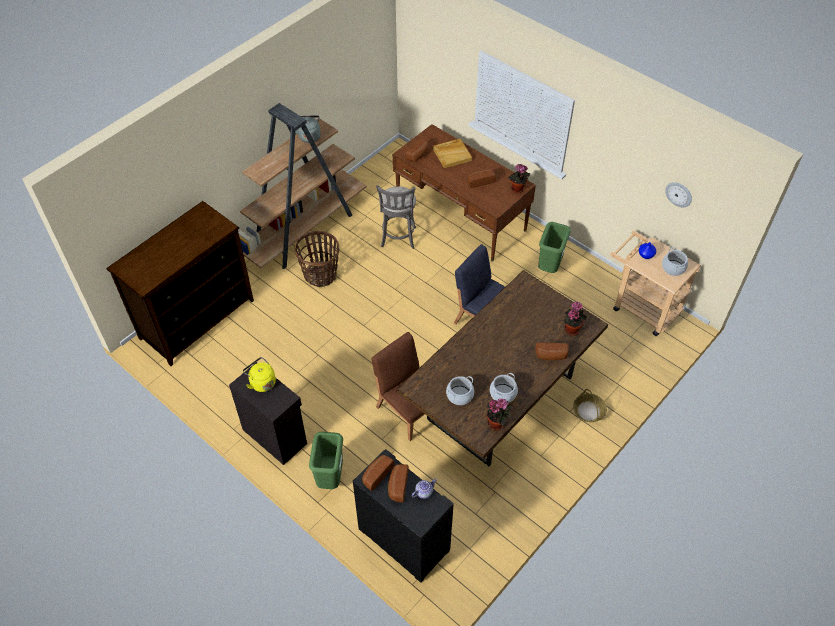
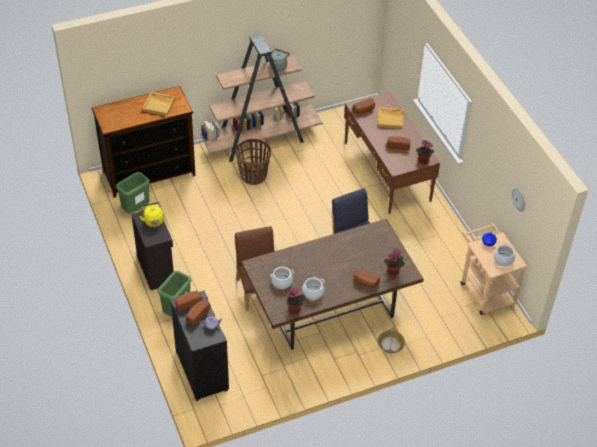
camera: 25 degrees right, 5 degrees down
grey stool [376,185,416,249] -> none
green trash can [538,222,571,273] -> green trash can moved to [116,172,150,214]
none -> beige tray [142,92,176,116]

